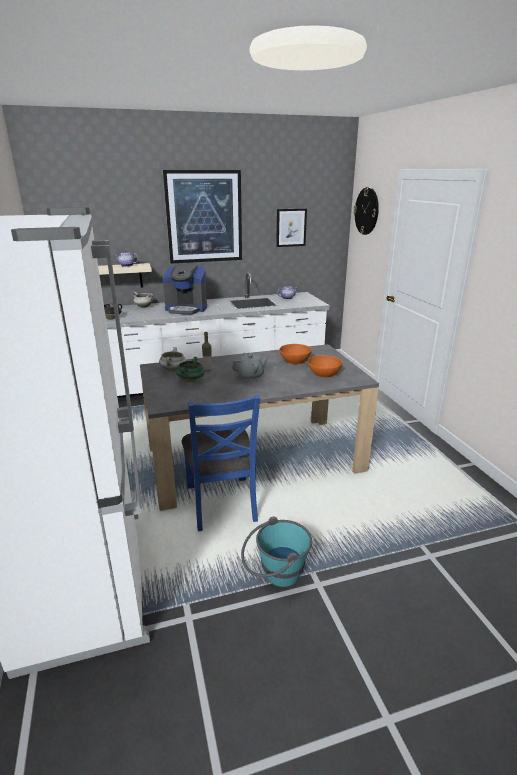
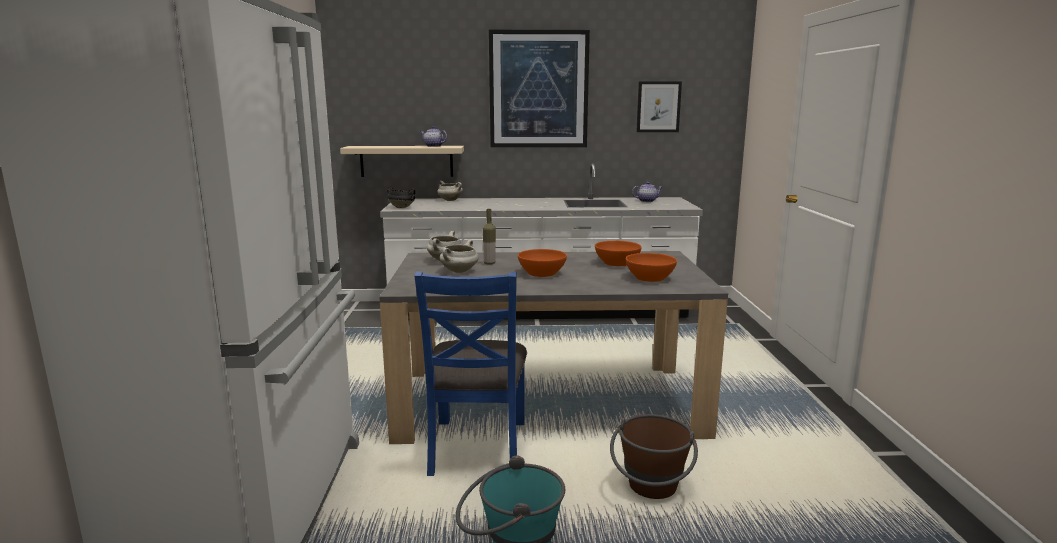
camera: 15 degrees right, 10 degrees down
coffee machine [162,263,207,314] -> none
green cooking pot [176,357,205,383] -> white cooking pot [440,240,479,273]
grey teapot [232,353,269,381] -> orange bowl [518,249,567,277]
wall clock [353,187,379,235] -> none
none -> brown bucket [610,414,698,499]

